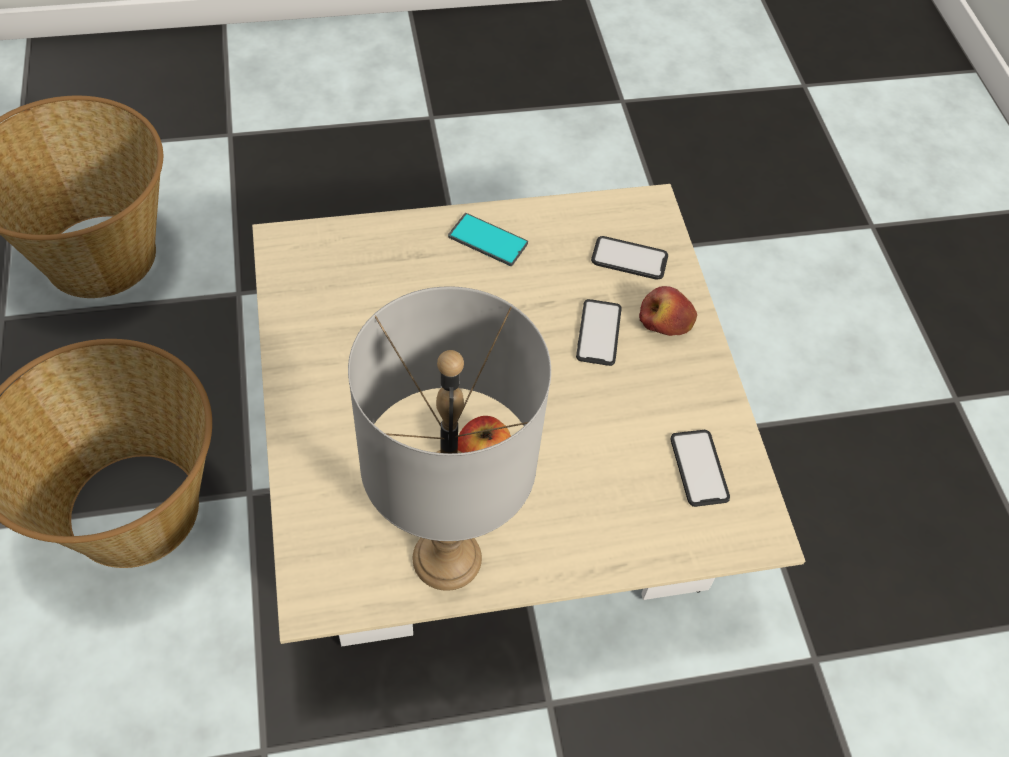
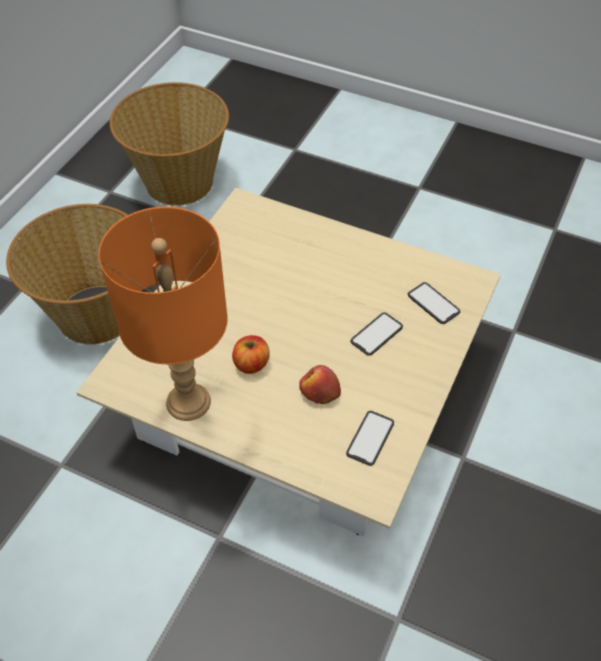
camera: 40 degrees right, 5 degrees down
grey table lamp [348,286,551,591] -> orange table lamp [99,206,228,421]
phone [448,213,528,266] -> none
apple [639,286,697,336] -> apple moved to [299,365,341,404]

